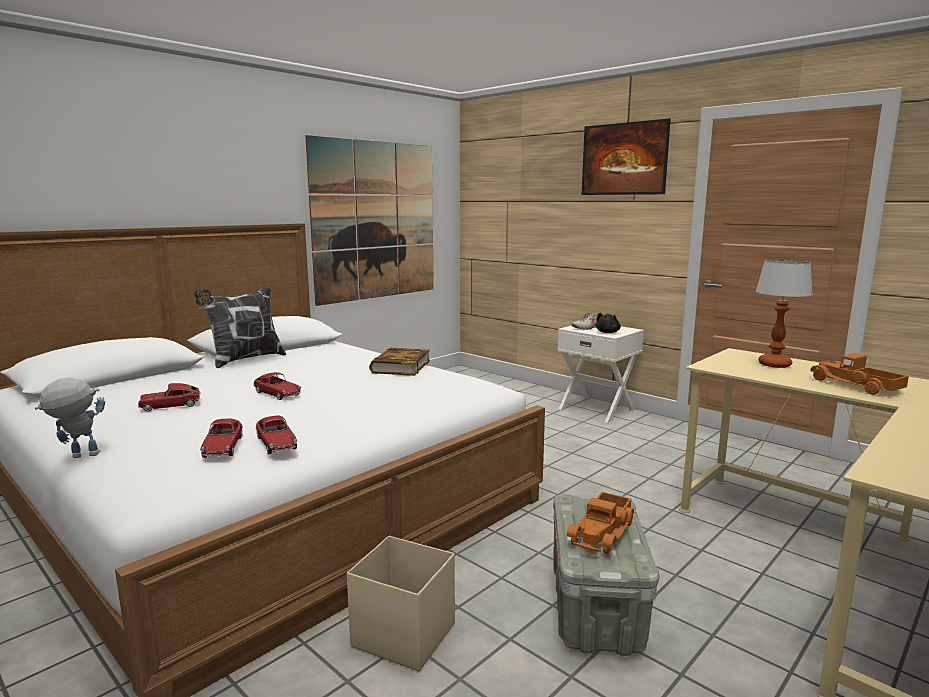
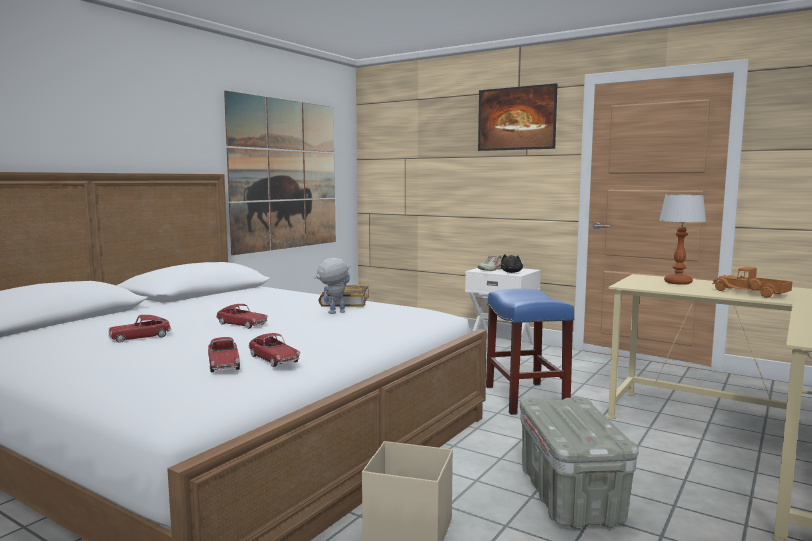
camera: 10 degrees left, 5 degrees down
toy robot [35,377,105,458] -> toy robot moved to [314,258,351,314]
pillow [194,287,286,368] -> none
toy truck [567,492,635,555] -> none
none -> blue stool [486,289,574,415]

